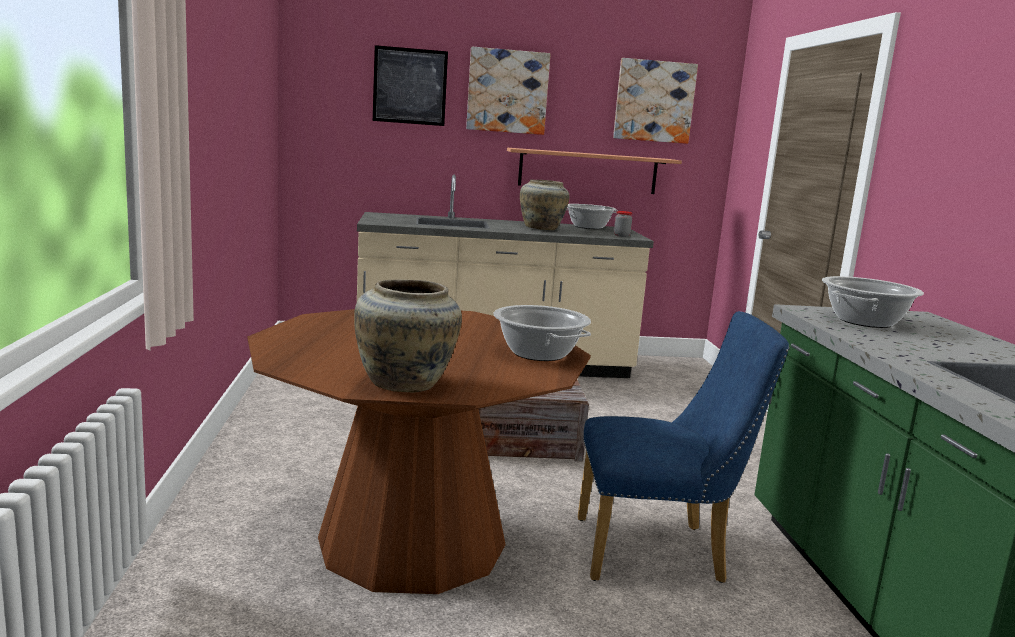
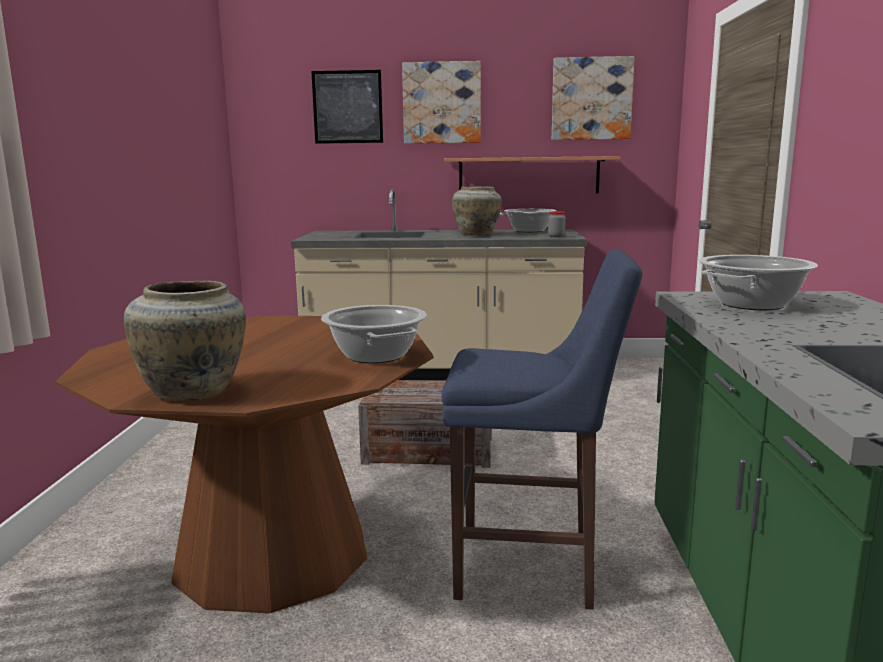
camera: 10 degrees right, 0 degrees up
blue chair [578,311,789,583] -> blue stool [442,249,642,610]

